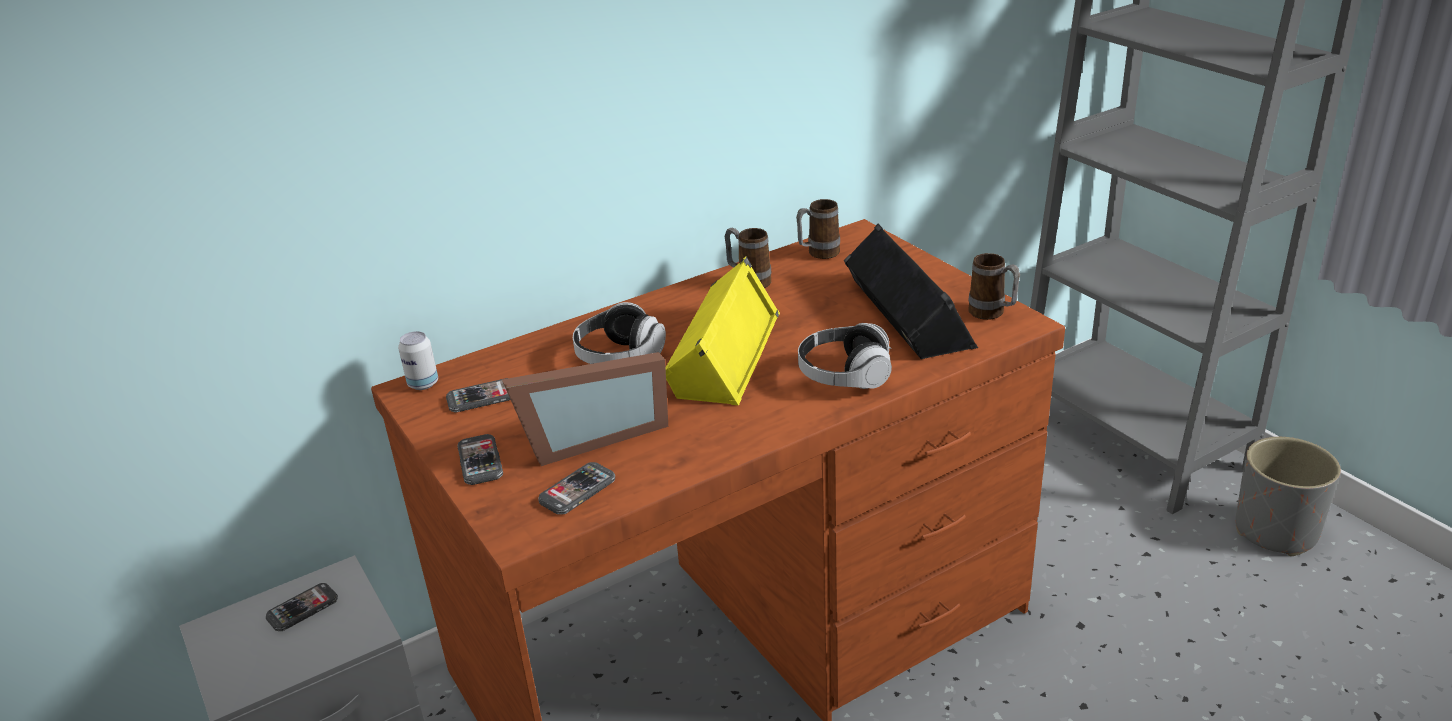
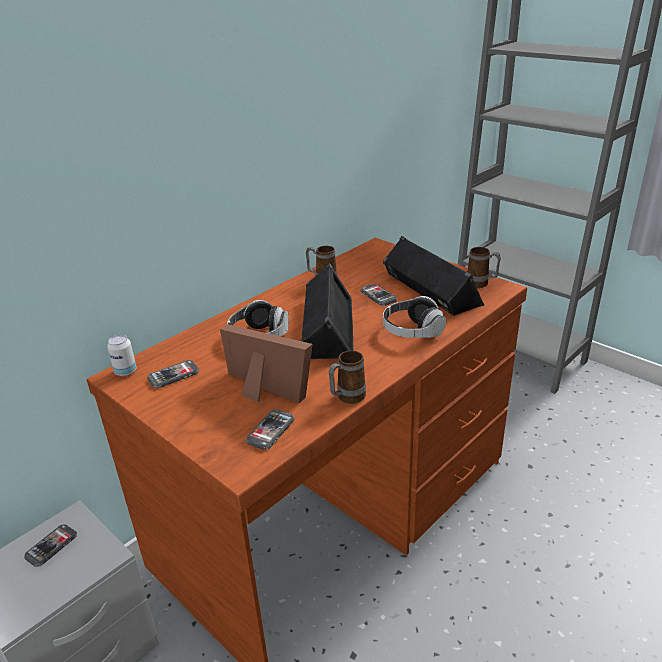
camera: 15 degrees left, 0 degrees up
phone [457,434,503,485] -> phone moved to [360,284,397,306]
picture frame [502,352,668,466] -> picture frame turned 105 degrees counterclockwise [220,324,313,404]
yellow speaker [666,256,780,405] -> black speaker [301,263,354,359]
mug [796,199,840,259] -> mug moved to [329,350,366,404]
grey planter [1235,437,1341,556] -> none

